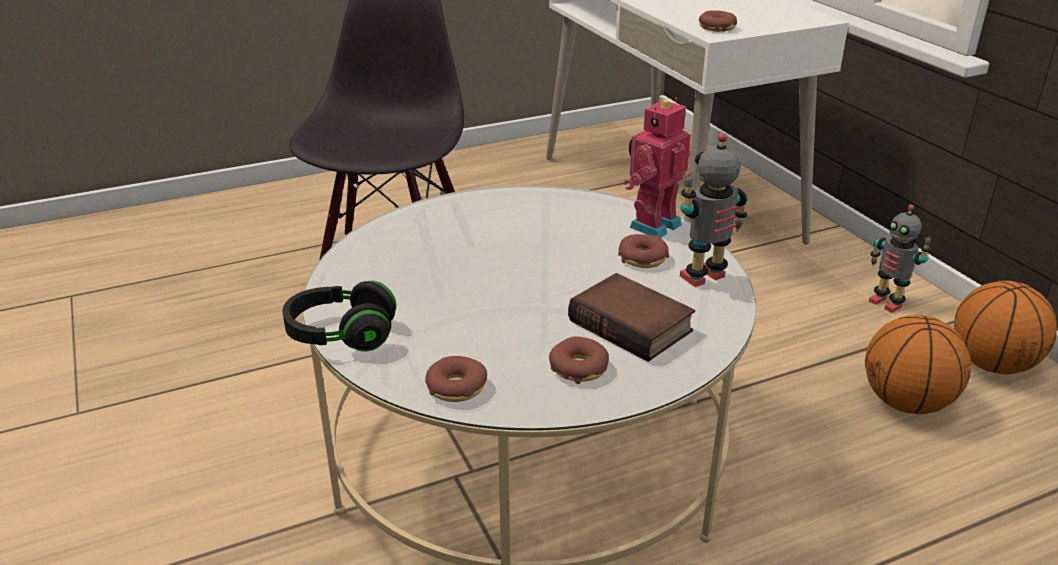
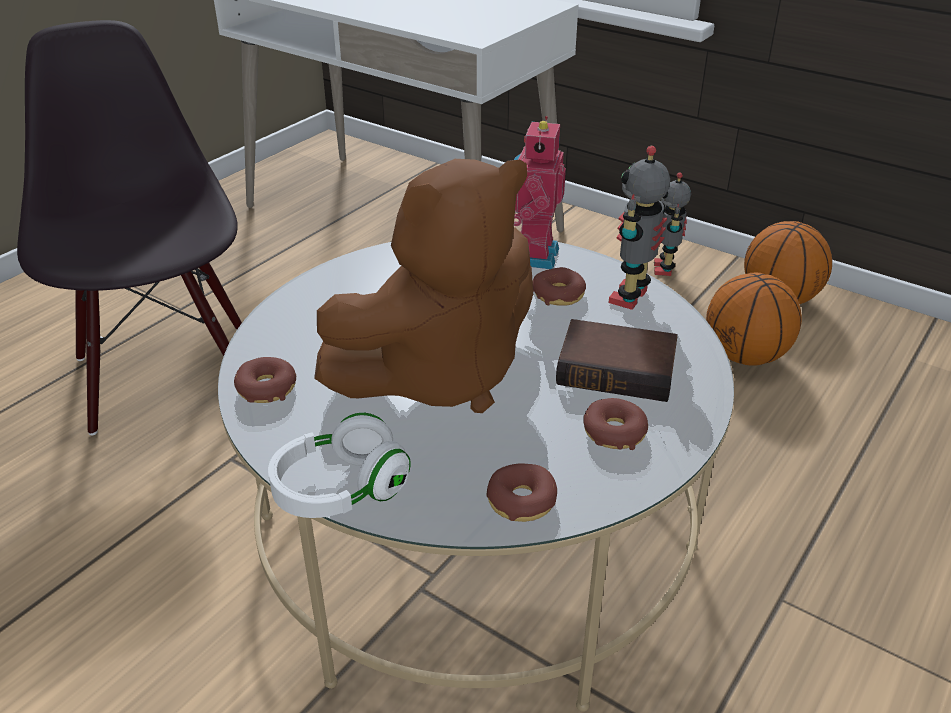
camera: 30 degrees left, 5 degrees up
black headphones [282,281,397,352] -> white headphones [268,413,411,518]
donut [699,11,737,32] -> donut moved to [234,357,296,403]
toy robot [869,204,932,313] -> toy robot turned 75 degrees clockwise [654,172,691,276]
none -> brown plush toy [314,159,533,413]

